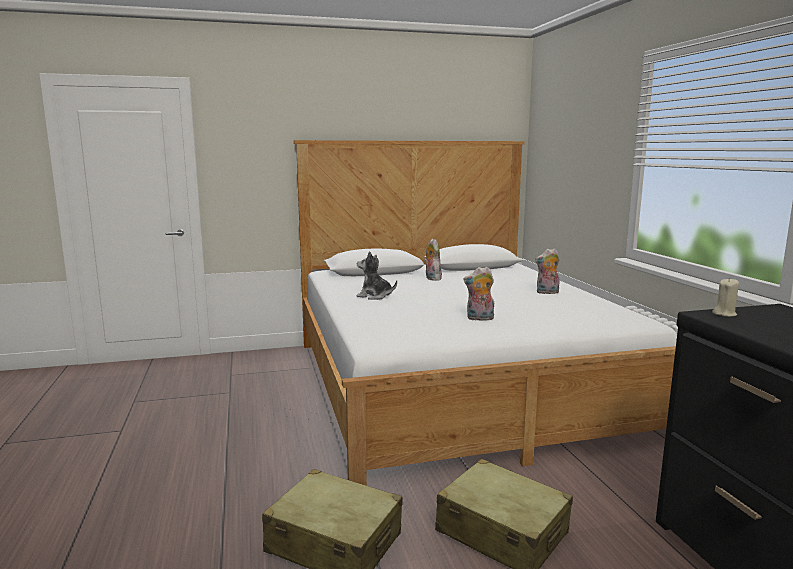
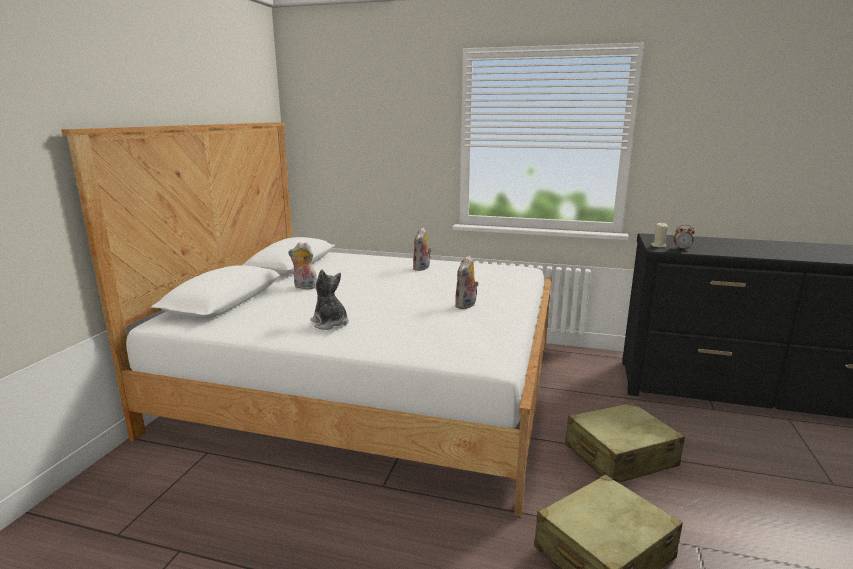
camera: 60 degrees left, 5 degrees up
plush toy [356,251,397,300] -> plush toy turned 90 degrees clockwise [310,269,349,330]
none -> alarm clock [673,225,695,250]

